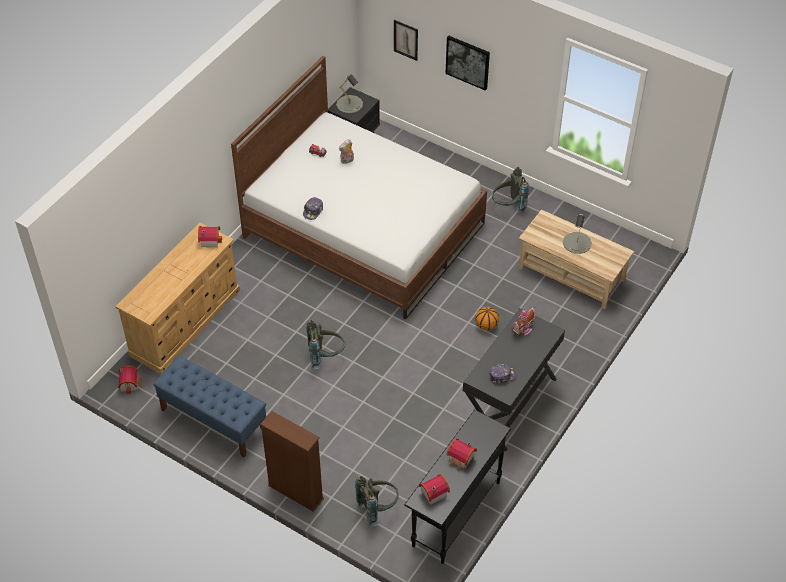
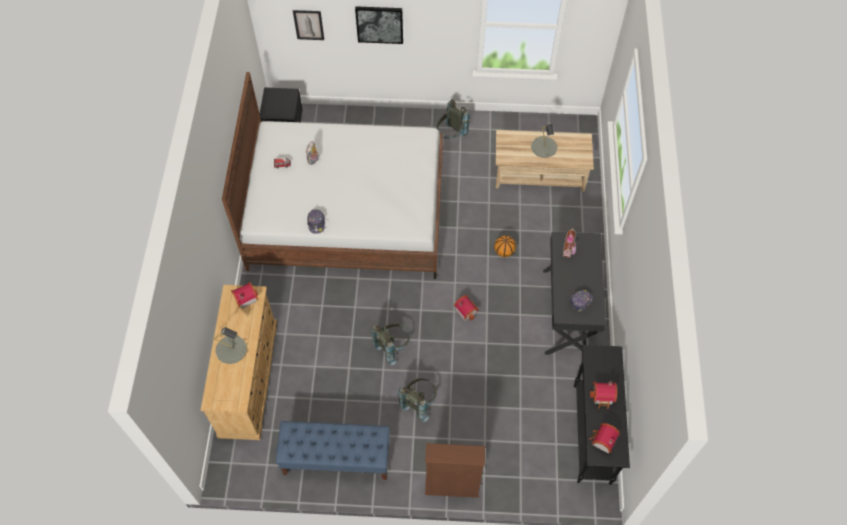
camera: 30 degrees left, 10 degrees up
toy house [118,365,143,394] -> toy house moved to [454,295,479,321]
grey table lamp [337,74,363,114] -> grey table lamp moved to [212,327,247,364]
grey backpack [355,476,399,527] -> grey backpack moved to [398,378,437,422]

